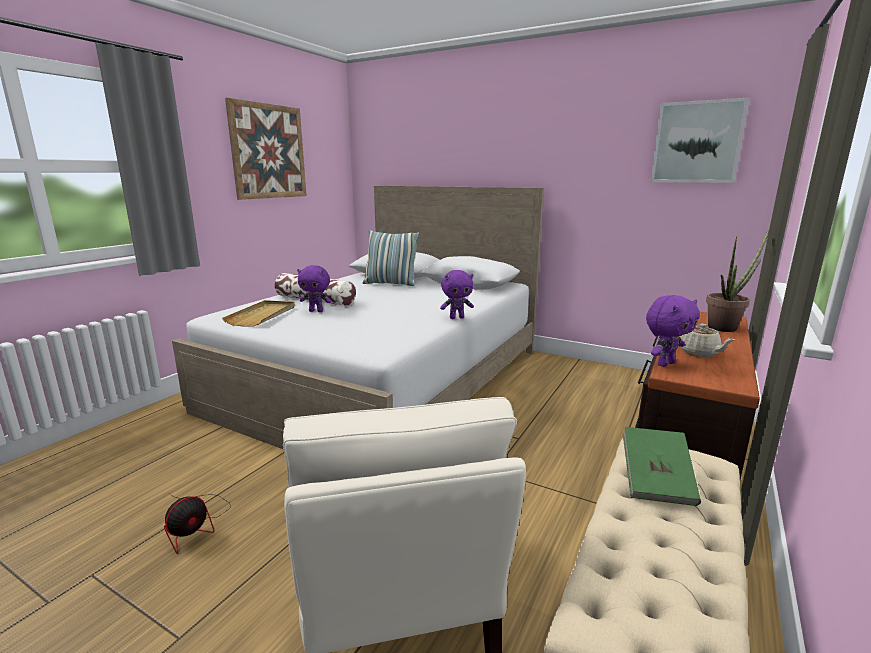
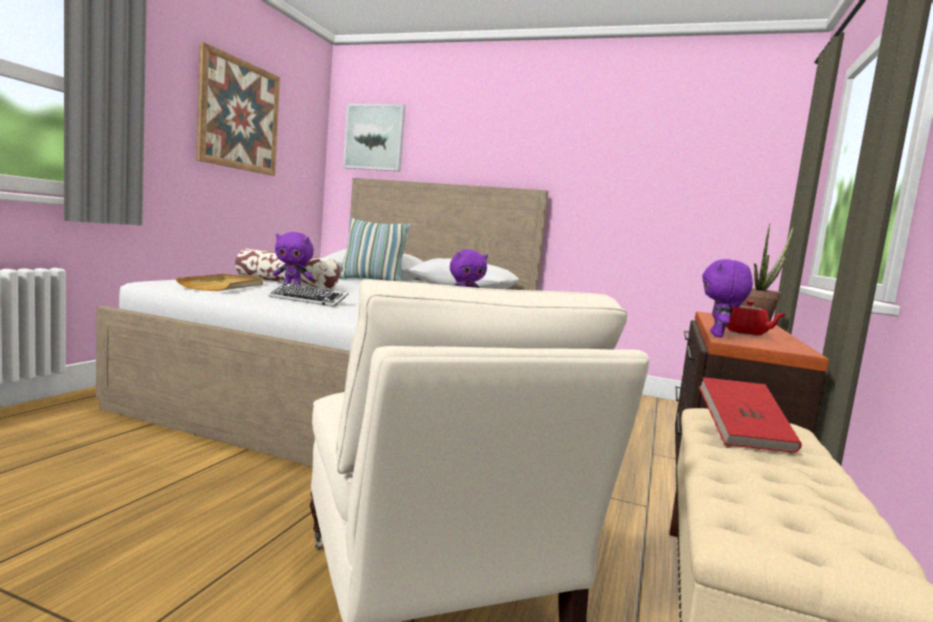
camera: 10 degrees left, 10 degrees down
fan [164,493,231,554] -> none
green book [623,427,701,506] -> red book [699,377,802,453]
purple plush toy [646,295,700,367] -> purple plush toy turned 150 degrees clockwise [702,259,753,337]
picture [650,97,750,183] -> picture moved to [343,103,406,172]
beige teapot [679,324,735,357] -> red teapot [726,301,786,335]
none -> keyboard [269,283,349,307]

